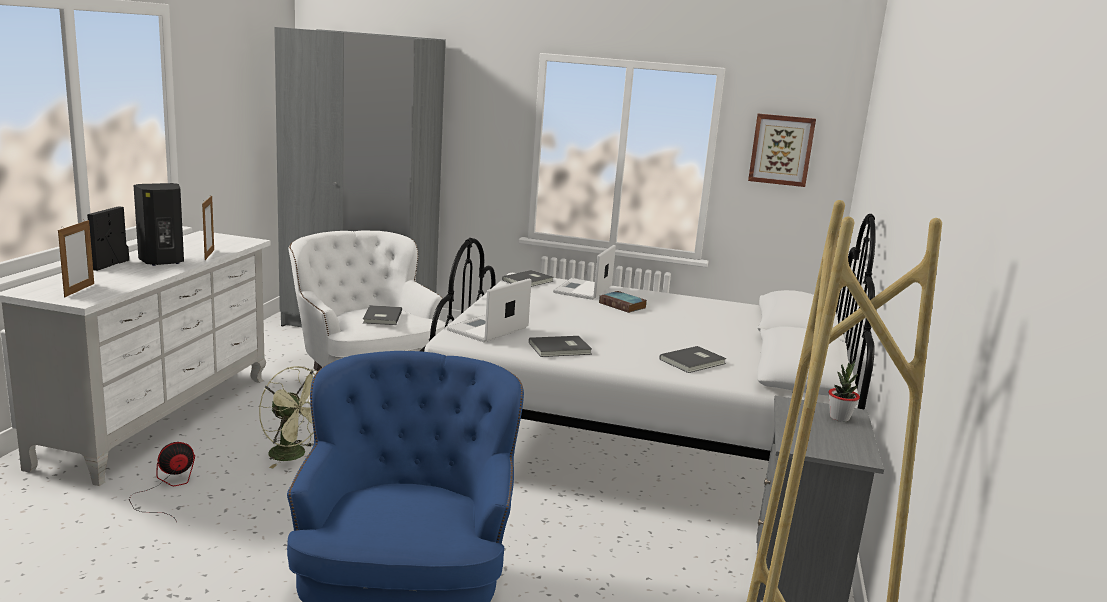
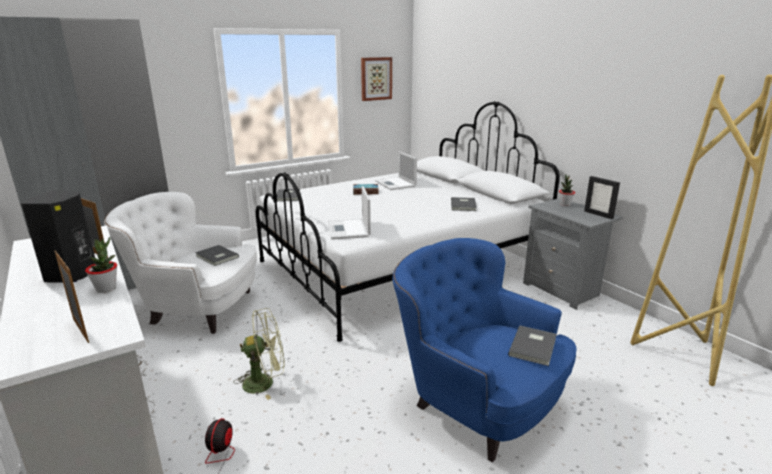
camera: 45 degrees left, 5 degrees up
picture frame [87,206,129,271] -> picture frame moved to [584,176,620,219]
grey book [529,336,592,357] -> grey book moved to [508,325,556,366]
laptop [553,245,616,300] -> laptop moved to [375,151,417,190]
none -> potted plant [85,237,117,293]

